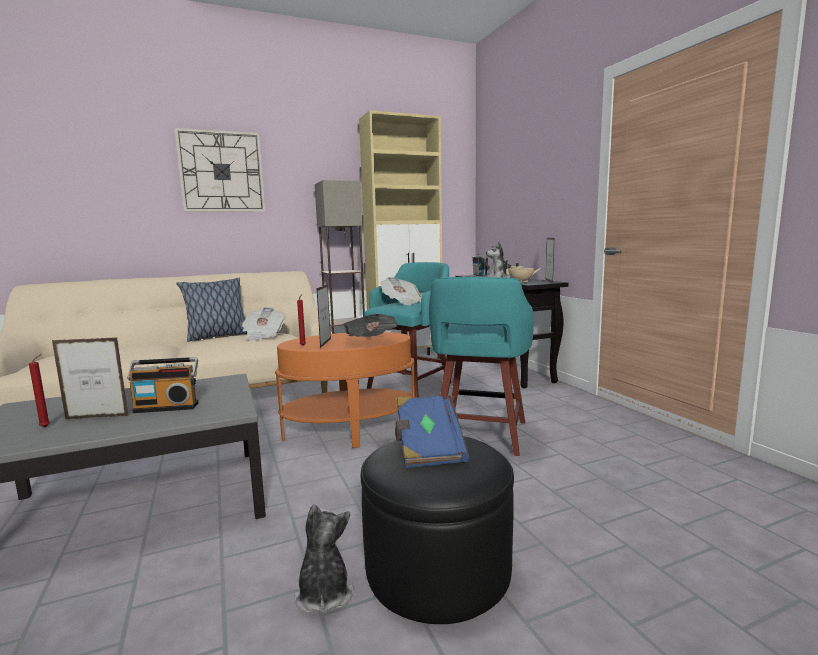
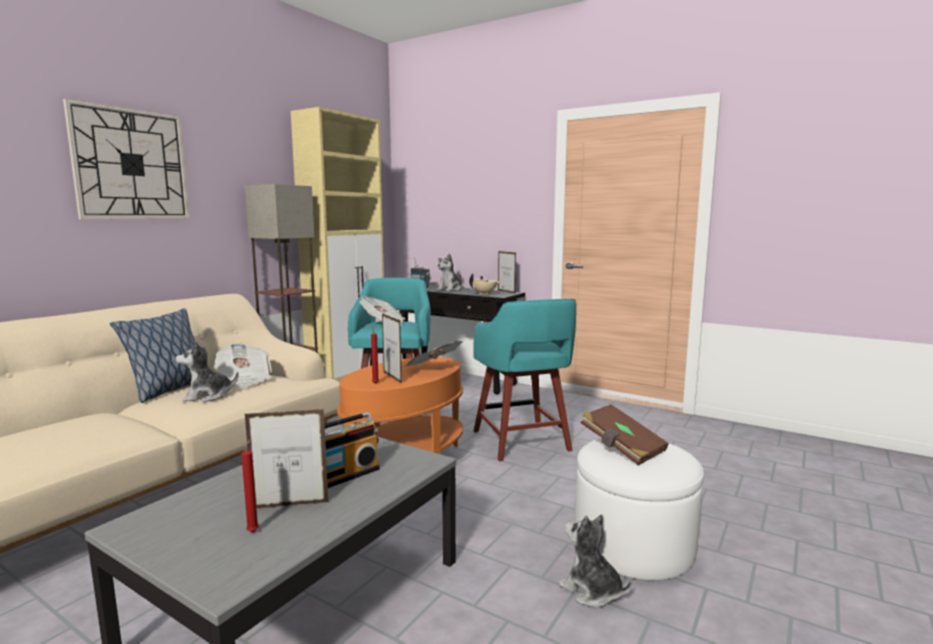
camera: 35 degrees left, 0 degrees up
picture frame [52,337,129,419] -> picture frame turned 150 degrees counterclockwise [245,409,328,508]
black ottoman [361,436,514,624] -> white ottoman [575,438,704,580]
blue book [395,396,469,468] -> brown book [581,404,669,465]
none -> plush toy [176,341,239,402]

